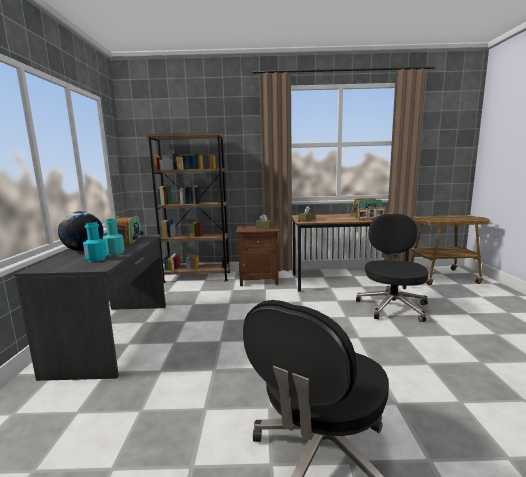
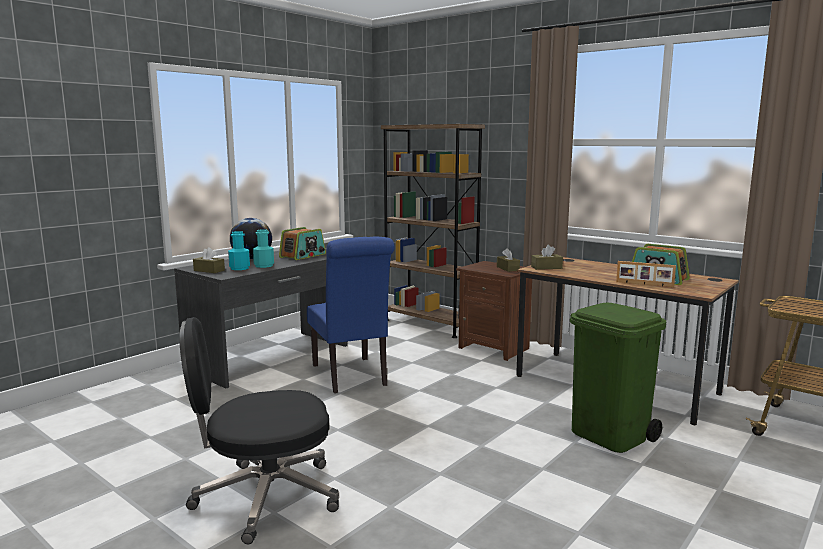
camera: 40 degrees right, 0 degrees up
black office chair [356,214,429,322] -> green trash can [570,303,666,453]
none -> brown tissue box [193,247,225,273]
none -> blue chair [307,237,395,393]

